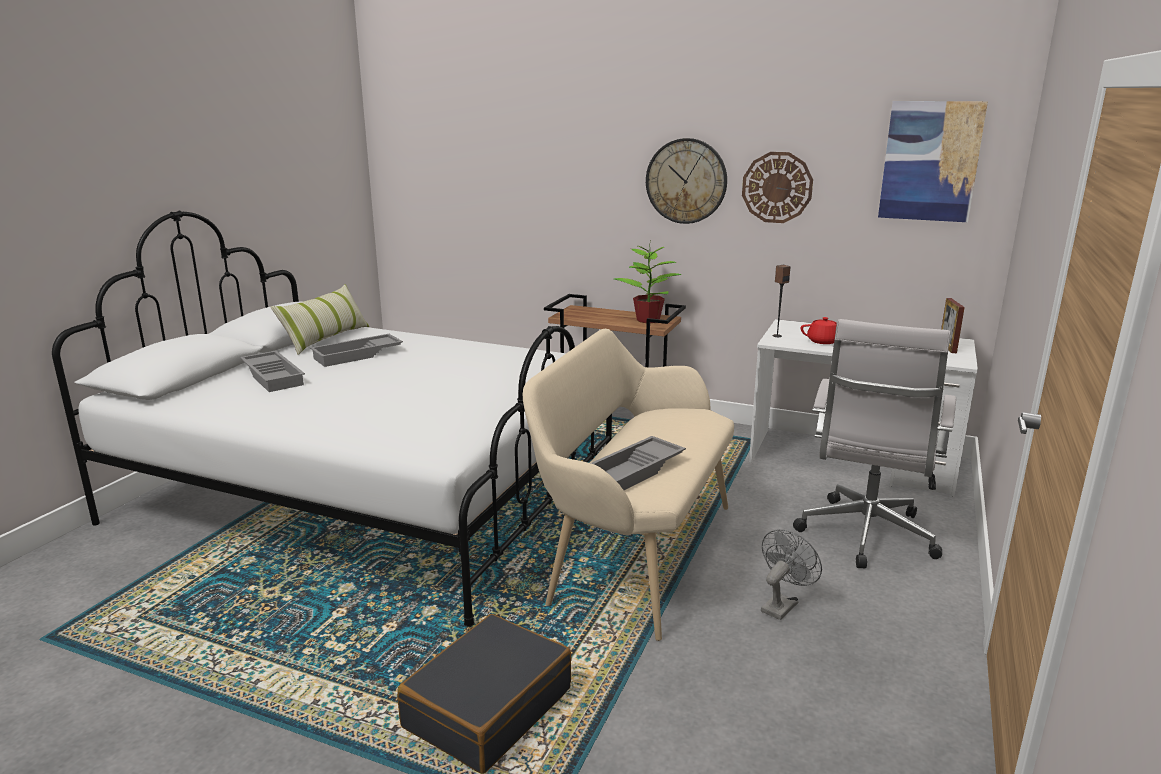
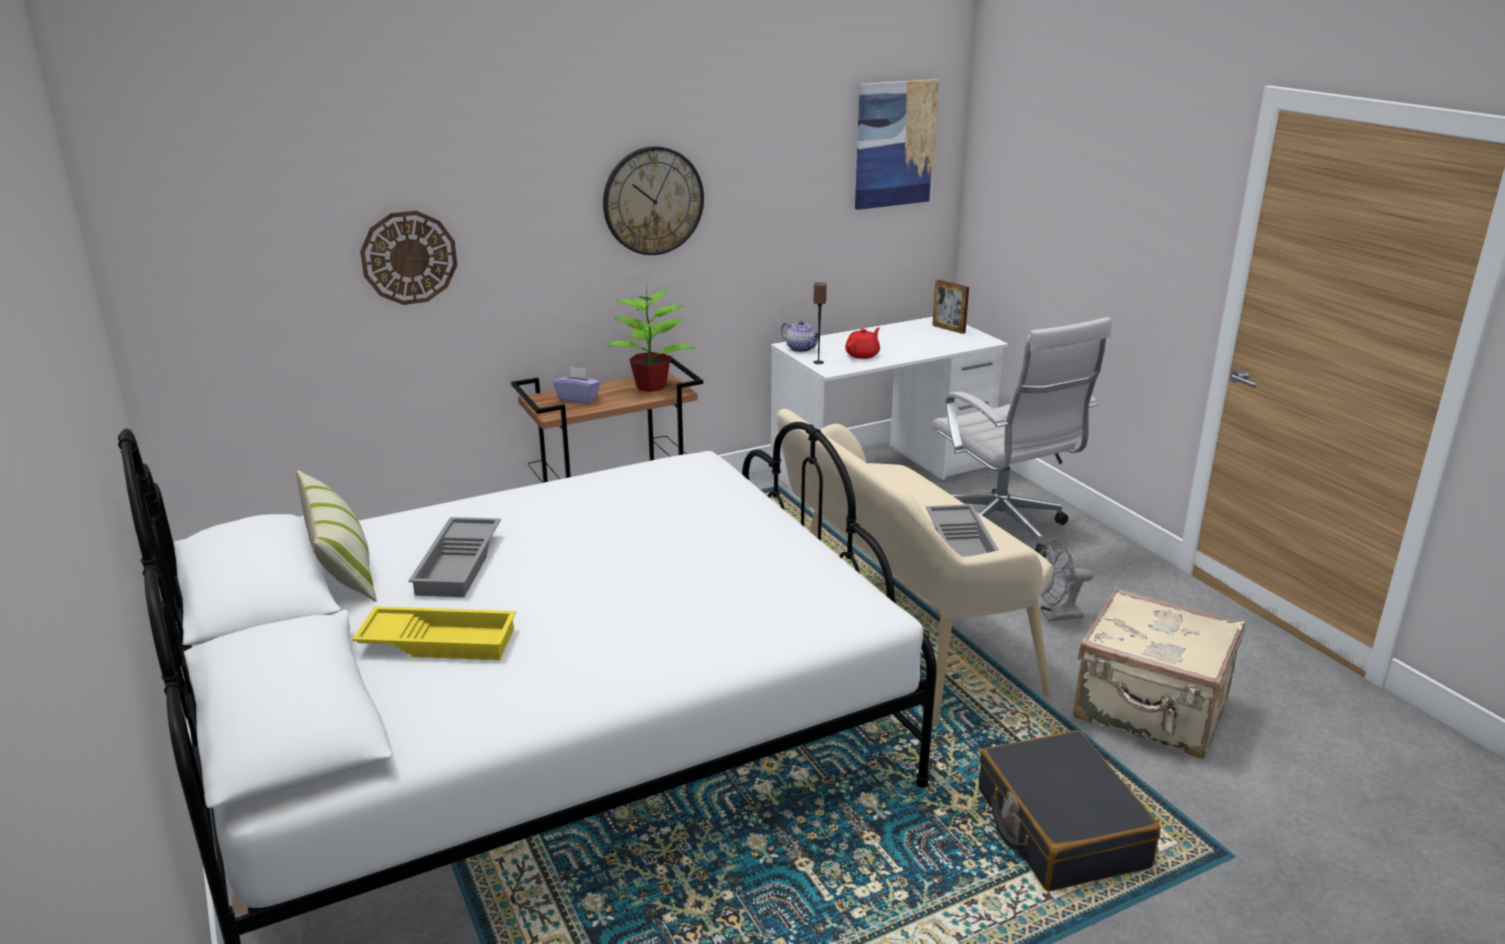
camera: 50 degrees left, 5 degrees up
grey tray [240,351,305,392] -> yellow tray [352,606,516,660]
wall clock [742,152,813,223] -> wall clock moved to [360,211,457,305]
grey fan [761,529,822,620] -> grey fan turned 90 degrees counterclockwise [1039,541,1093,621]
none -> purple tissue box [553,366,601,404]
none -> teapot [781,321,822,352]
none -> beige suitcase [1073,588,1245,759]

